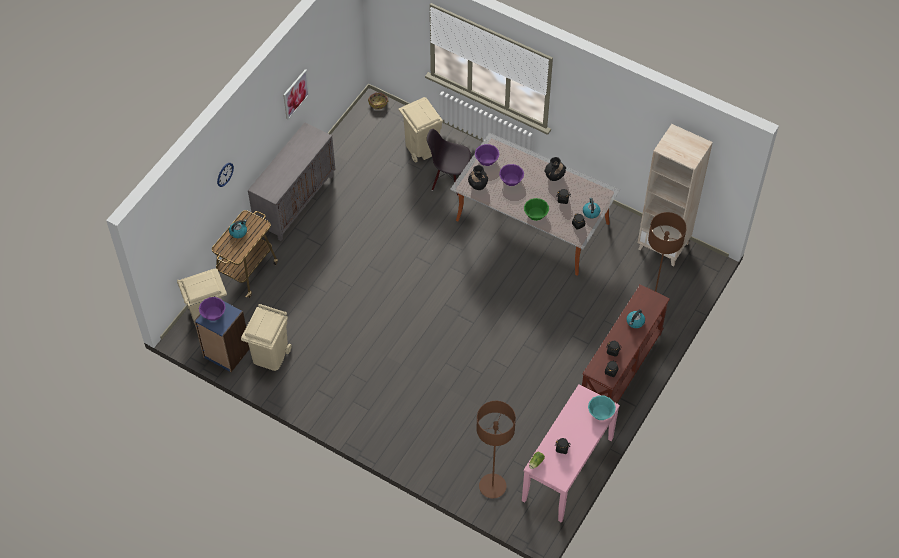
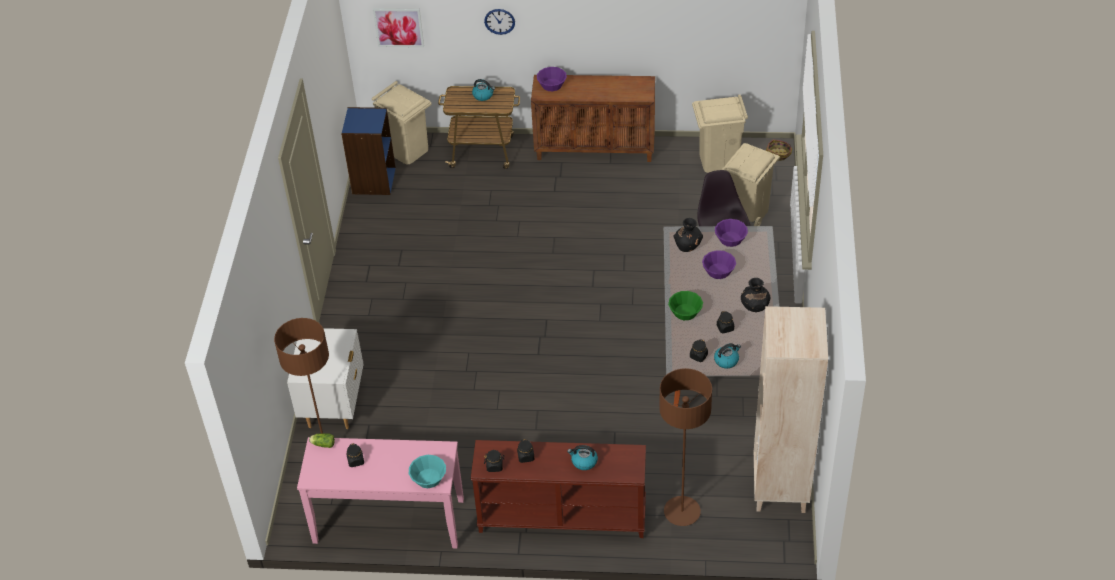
camera: 65 degrees right, 10 degrees down
purple bowl [199,297,226,321] -> purple bowl moved to [537,67,567,91]
beige trash can [241,304,292,371] -> beige trash can moved to [692,94,748,173]
grey cabinet [248,123,335,241] -> brown cabinet [531,75,655,162]
picture [283,69,310,120] -> picture moved to [373,8,424,47]
none -> white nightstand [287,328,364,429]

